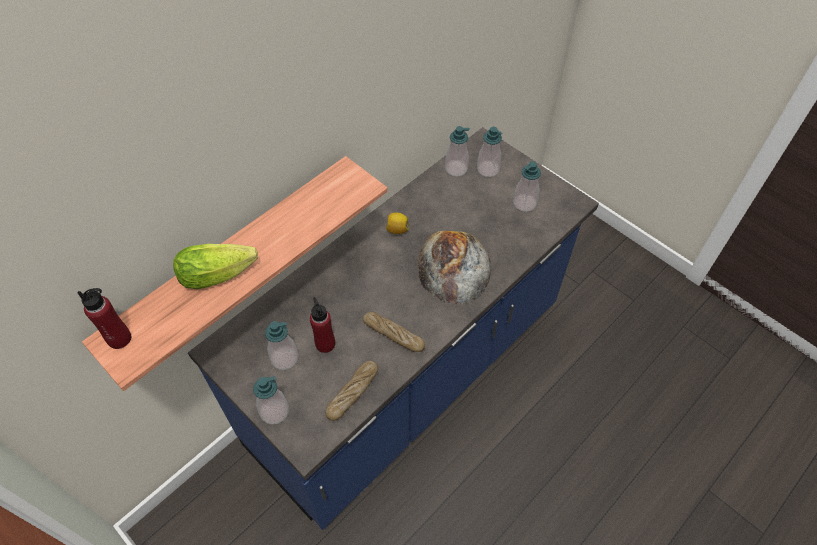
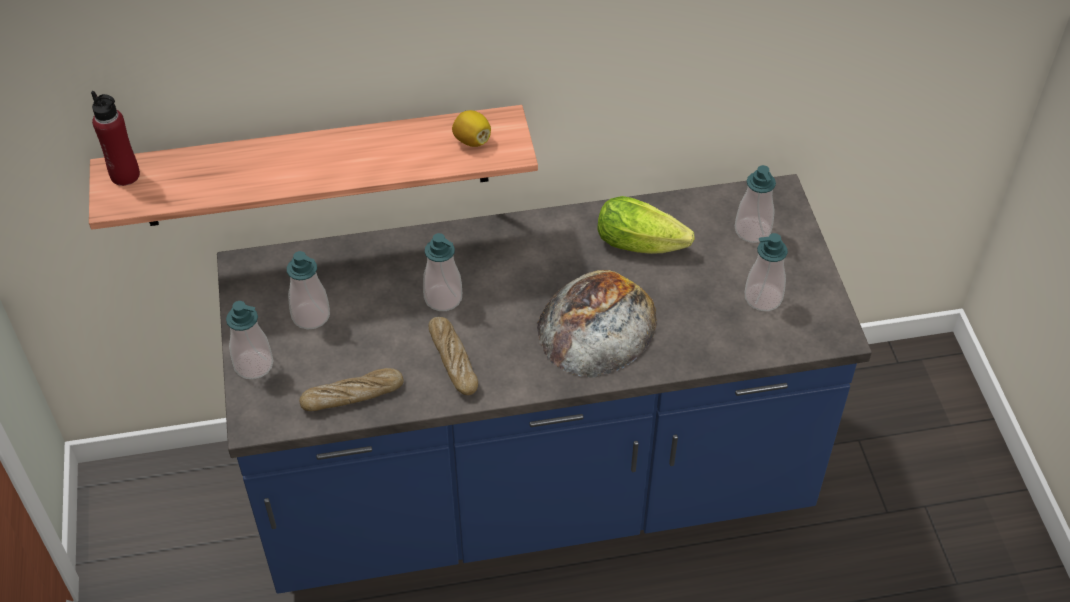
camera: 35 degrees right, 5 degrees down
lettuce [173,244,258,289] -> lettuce moved to [598,196,694,254]
red bottle [310,297,335,353] -> none
lemon [386,213,409,234] -> lemon moved to [452,110,491,147]
soap dispenser [445,126,470,176] -> soap dispenser moved to [423,233,462,311]

